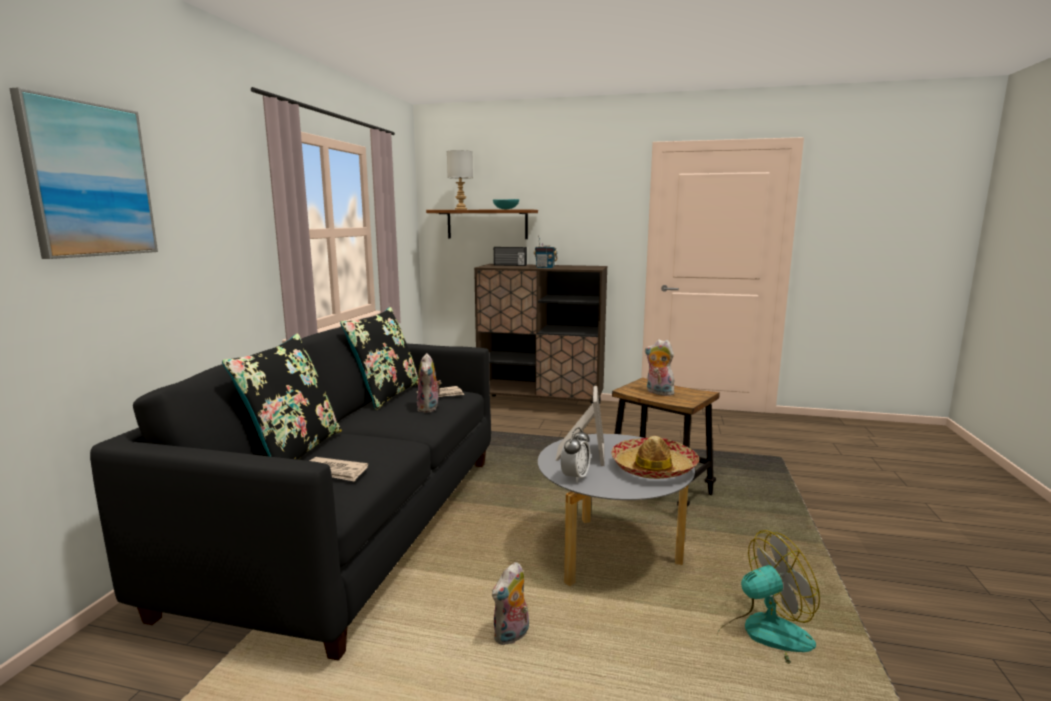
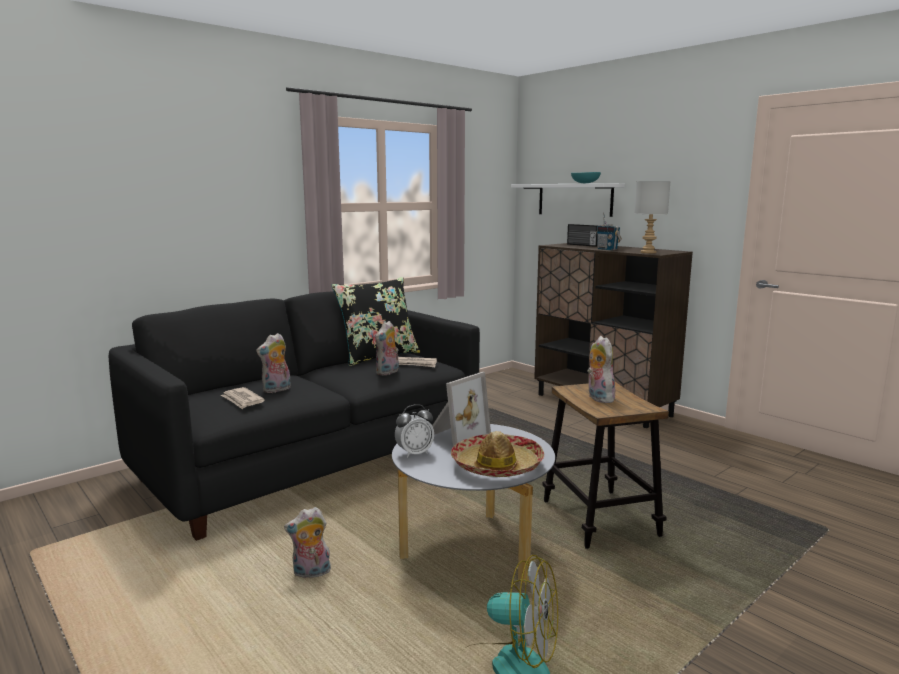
camera: 35 degrees right, 0 degrees up
picture [9,87,158,259] -> none
black pillow [222,334,342,460] -> none
brown shelf [426,209,538,239] -> white shelf [511,183,625,217]
grey table lamp [447,150,473,210] -> grey table lamp moved to [634,181,671,253]
none -> plush toy [256,333,291,393]

